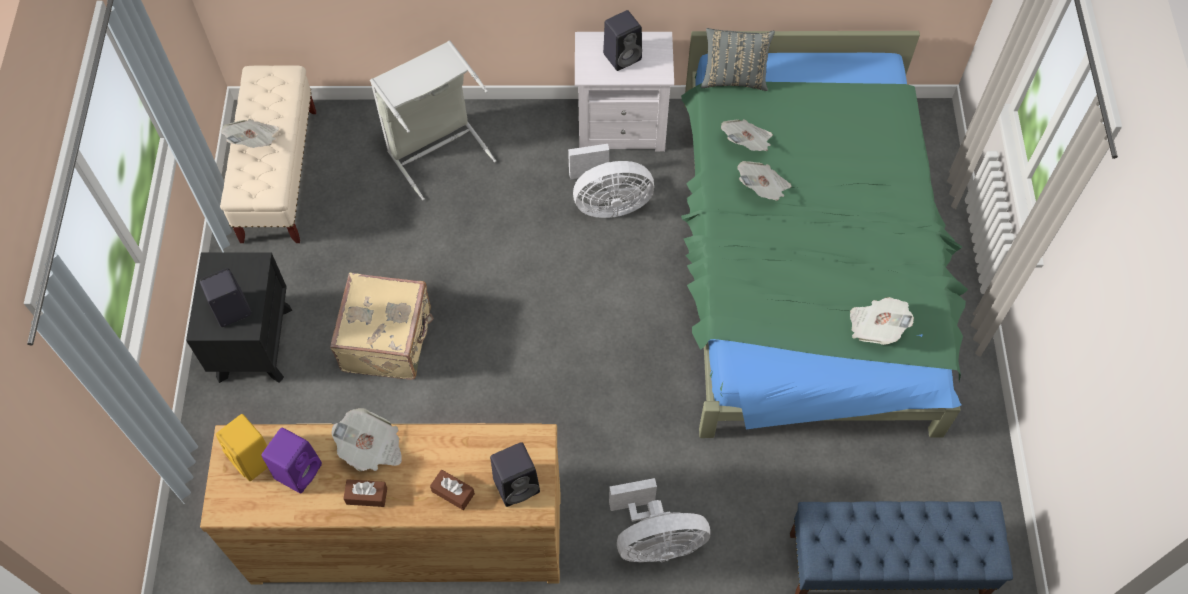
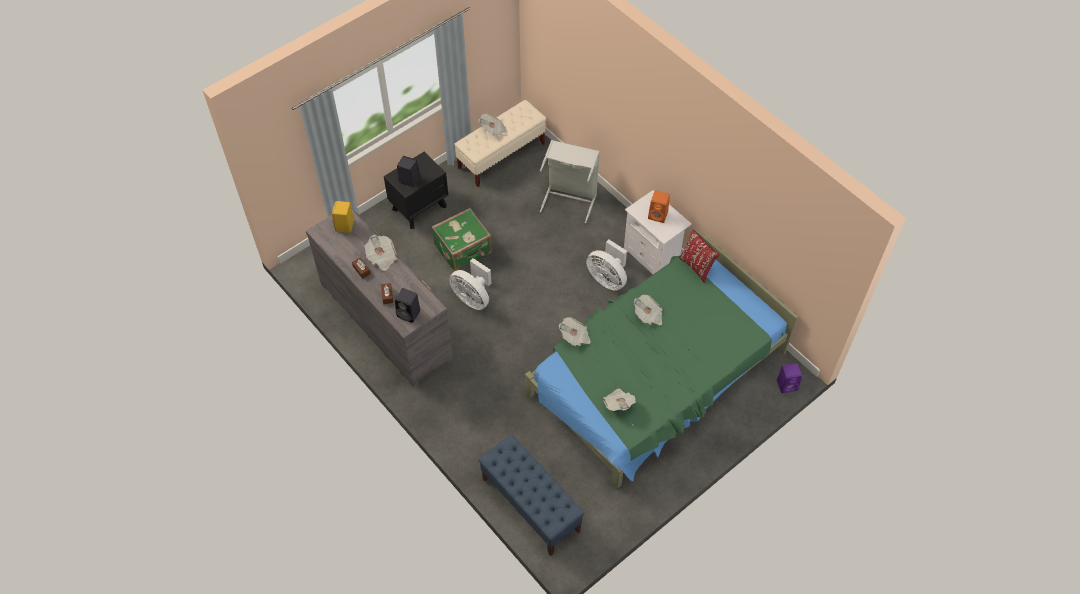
camera: 50 degrees right, 5 degrees down
brown dresser [200,423,560,585] -> grey dresser [306,208,453,387]
purple speaker [261,427,322,493] -> purple speaker moved to [777,363,802,393]
beige suitcase [330,273,434,380] -> green suitcase [432,208,492,271]
black speaker [603,10,642,71] -> orange speaker [648,191,670,223]
white fan [609,478,710,562] -> white fan moved to [449,258,492,310]
grey pillow [701,28,775,91] -> red pillow [679,229,720,283]
newspaper [721,119,773,151] -> newspaper moved to [559,317,591,346]

